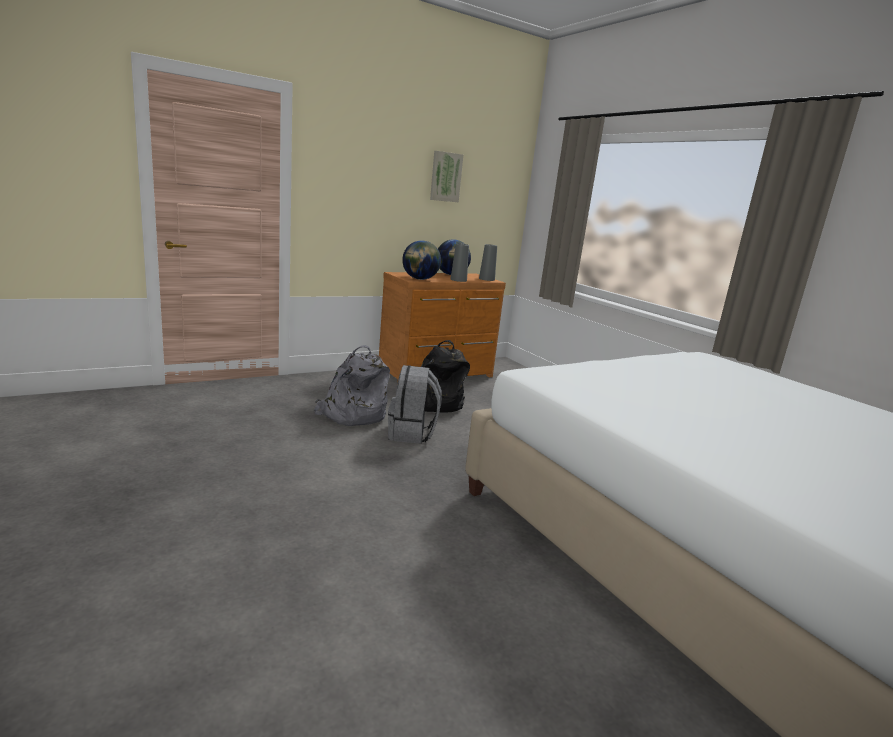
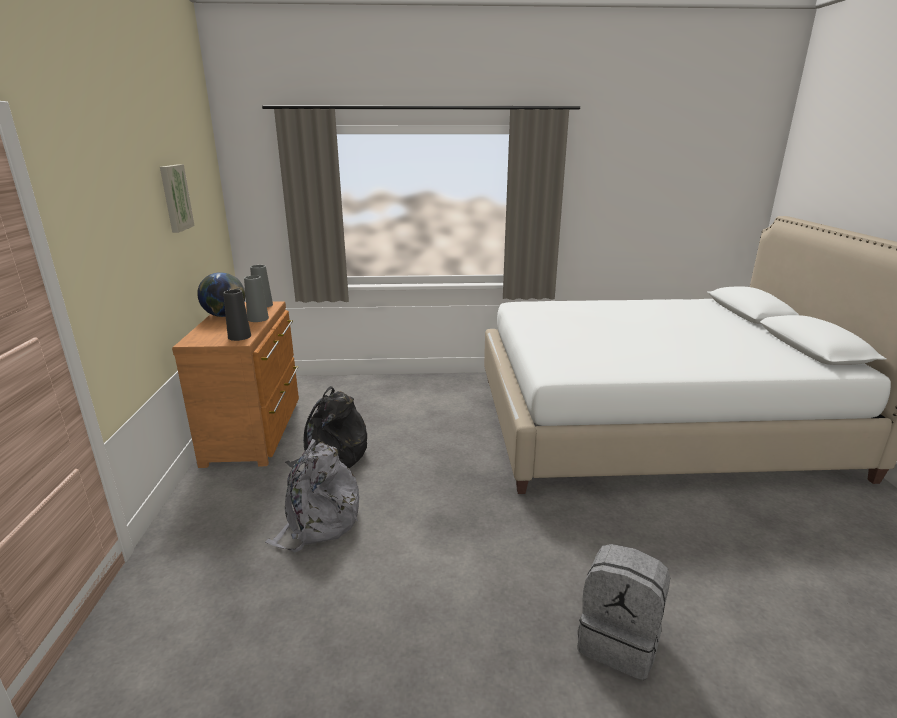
camera: 60 degrees left, 5 degrees up
grey backpack [388,365,442,444] -> grey backpack moved to [577,544,670,680]
globe [402,240,441,280] -> black vase [223,289,251,341]

